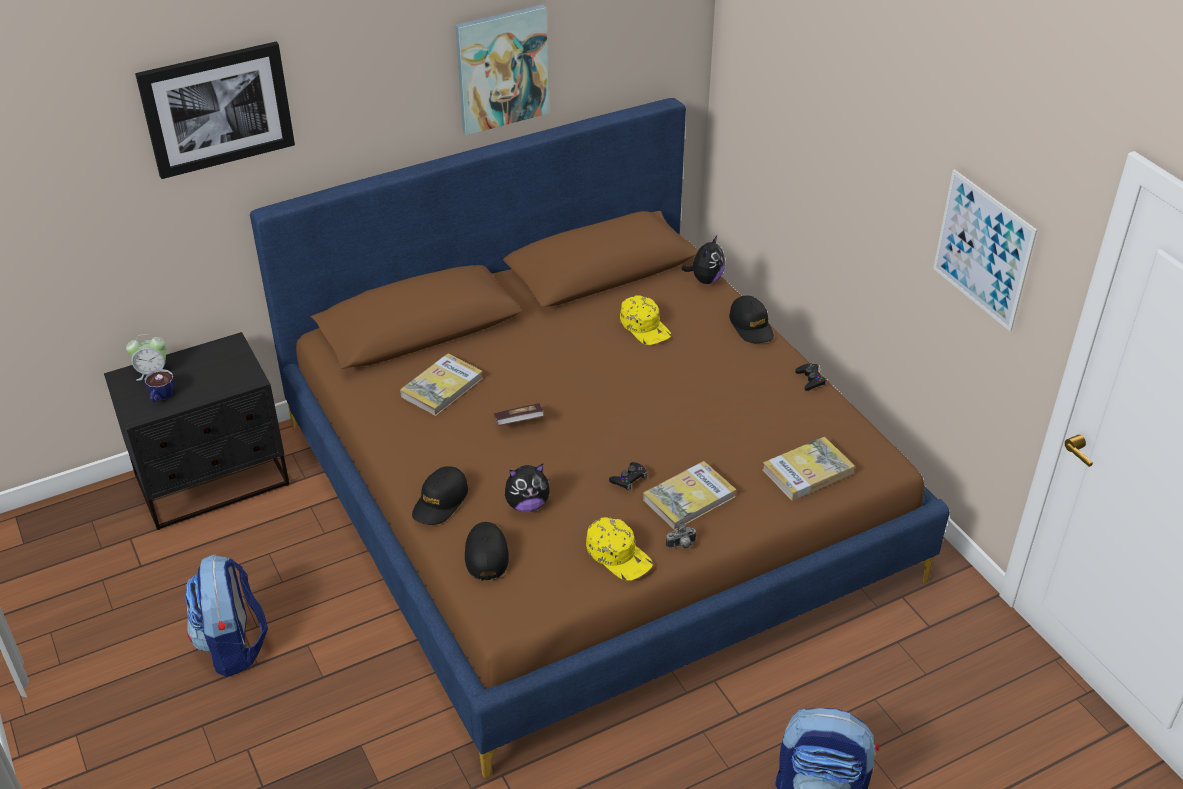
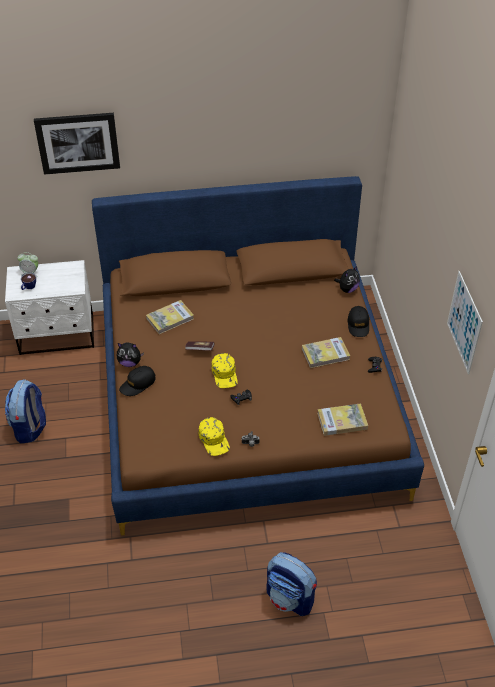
camera: 20 degrees right, 5 degrees up
black nightstand [104,332,289,530] -> white nightstand [5,260,94,355]
picture [455,4,549,135] -> none
black cap [465,522,509,581] -> none
plush toy [505,464,550,512] -> plush toy moved to [117,342,144,367]
yellow cap [620,295,671,345] -> yellow cap moved to [211,353,238,388]
book [643,461,736,530] -> book moved to [302,337,350,368]

